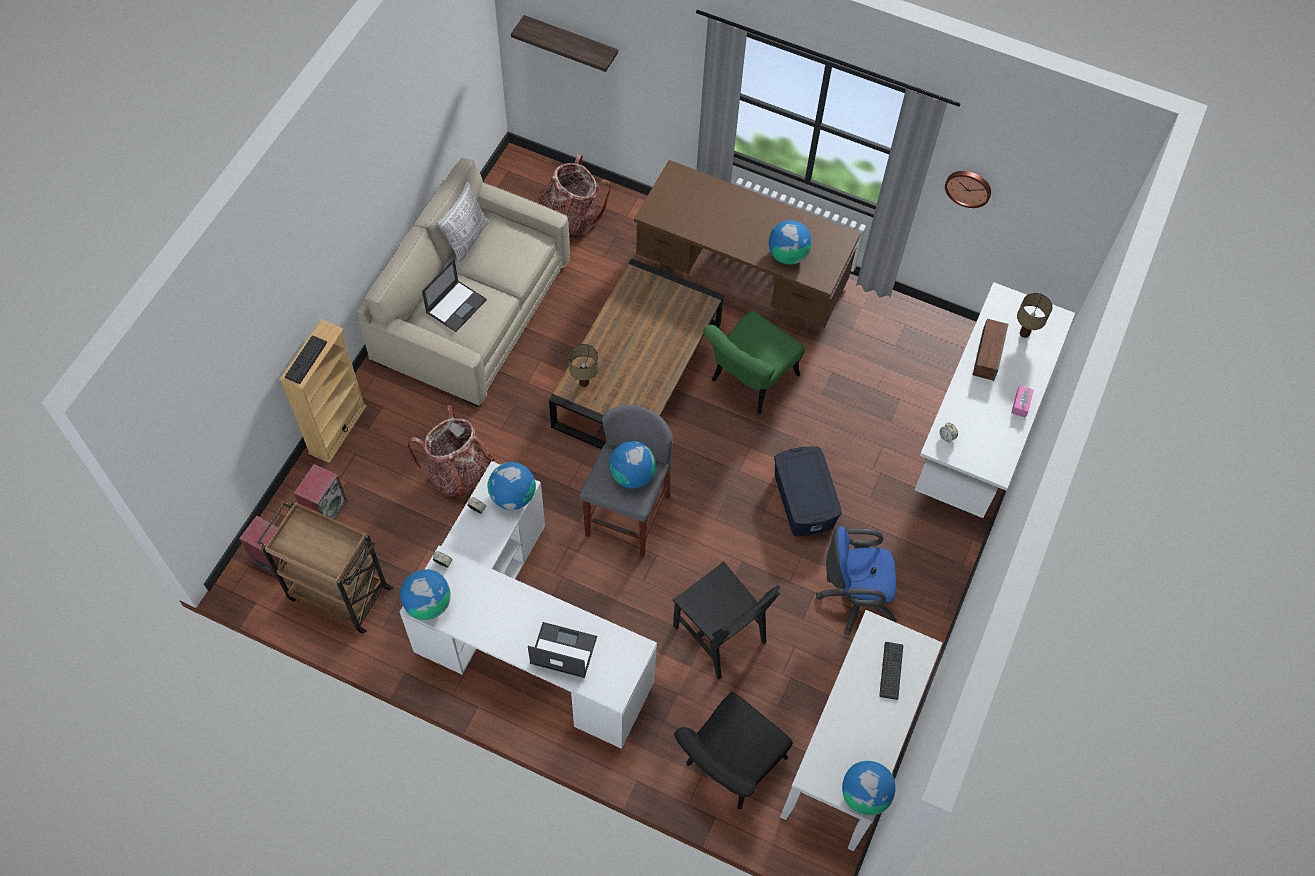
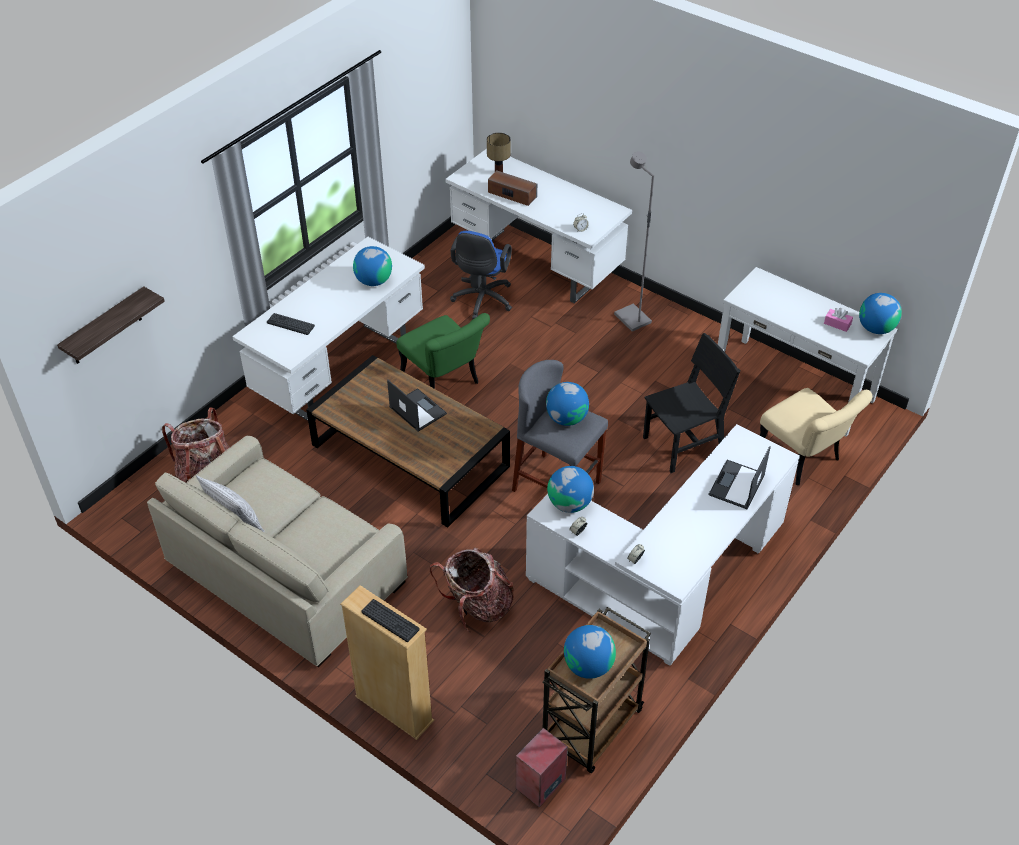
camera: 75 degrees left, 15 degrees down
speaker [294,464,347,520] -> none
globe [400,569,451,620] -> globe moved to [564,625,616,679]
laptop [422,259,487,332] -> laptop moved to [387,379,447,432]
table lamp [568,344,598,387] -> none
brown desk [634,160,861,336] -> white desk [232,237,425,421]
black chair [674,692,793,809] -> beige chair [760,388,872,485]
blue storage box [774,447,842,536] -> none
blue office chair [816,526,897,635] -> blue office chair moved to [450,231,512,319]
keyboard [879,642,903,700] -> keyboard moved to [267,313,315,335]
wall clock [945,171,991,208] -> none
pink tissue box [1011,386,1034,417] -> pink tissue box moved to [824,308,853,332]
none -> grey floor lamp [614,152,654,332]

